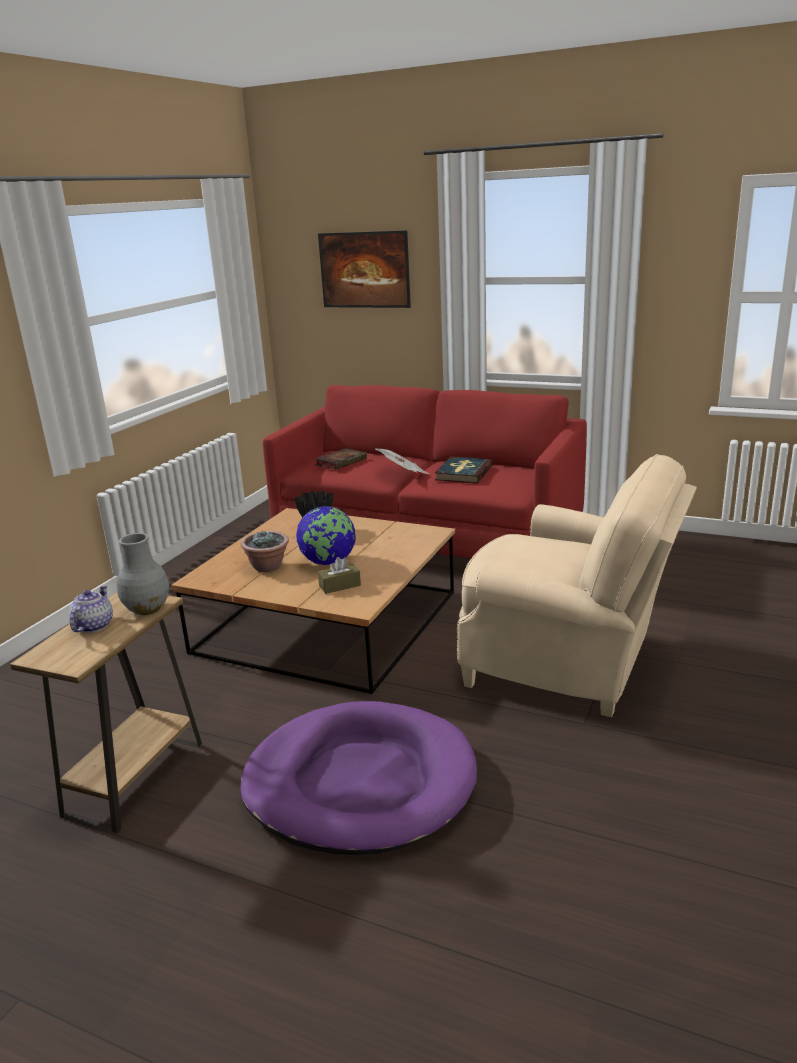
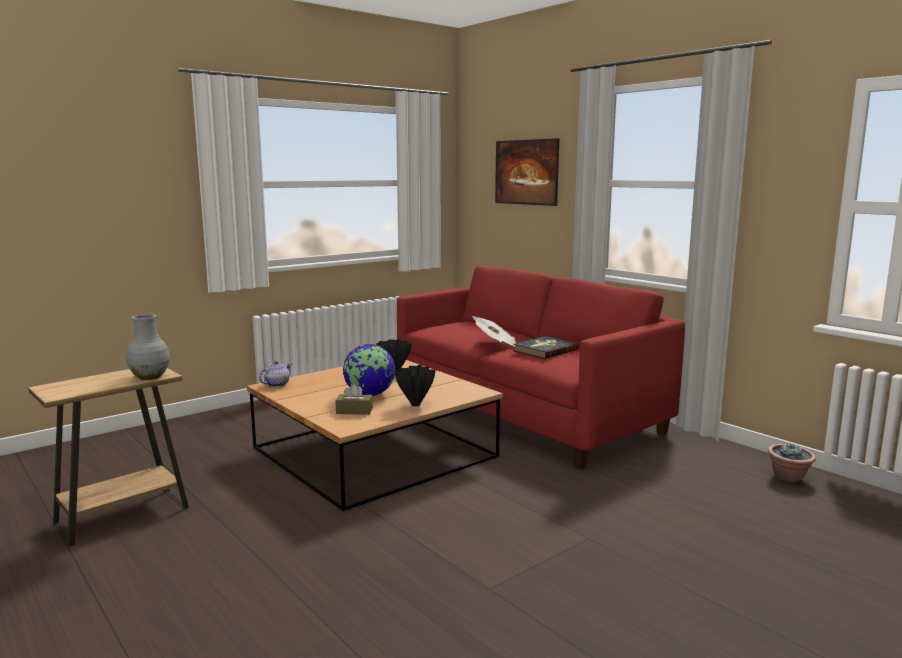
camera: 25 degrees right, 10 degrees down
teapot [69,585,113,633] -> teapot moved to [259,361,293,387]
purple dog bed [240,701,477,855] -> none
potted plant [241,530,289,572] -> potted plant moved to [768,443,816,482]
book [315,448,367,470] -> none
beige armchair [456,454,697,717] -> none
none -> black vase [394,365,435,407]

